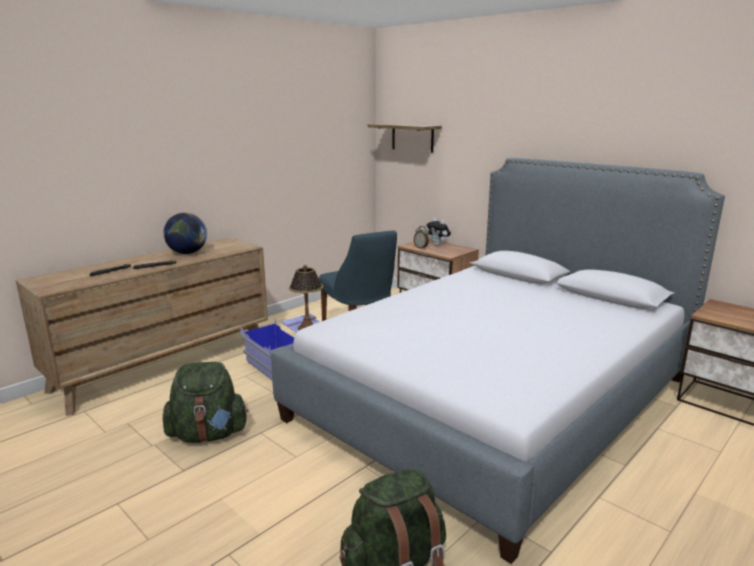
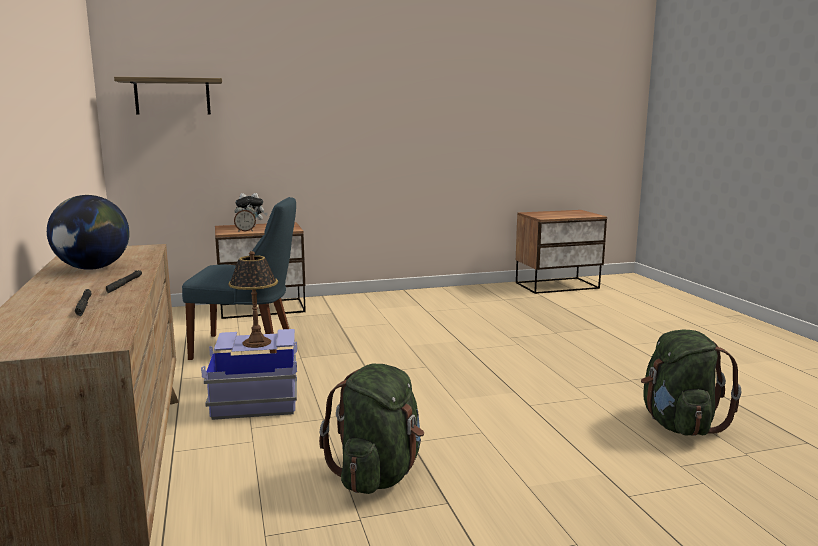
camera: 60 degrees left, 5 degrees down
bed [271,158,725,564] -> none

